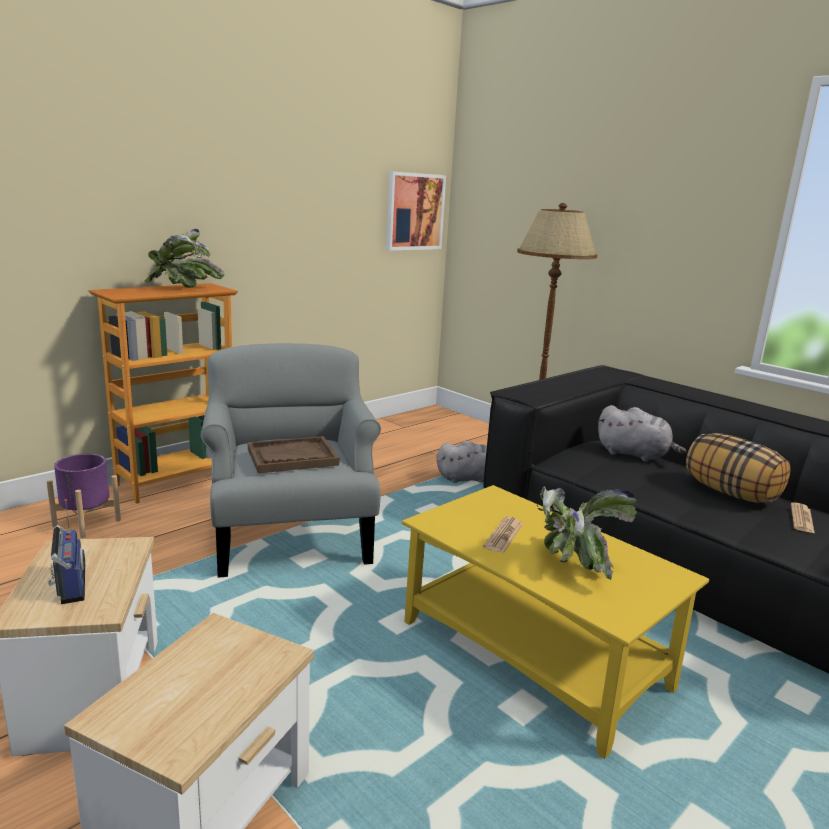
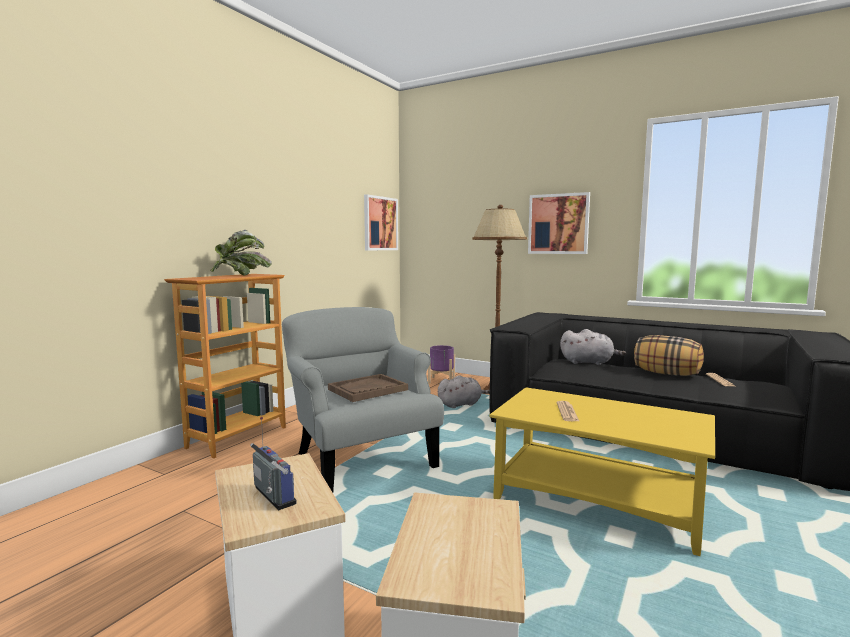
camera: 15 degrees left, 10 degrees down
purple planter [46,454,121,538] -> purple planter moved to [428,345,455,384]
potted plant [537,486,637,580] -> none
none -> picture [528,192,590,254]

